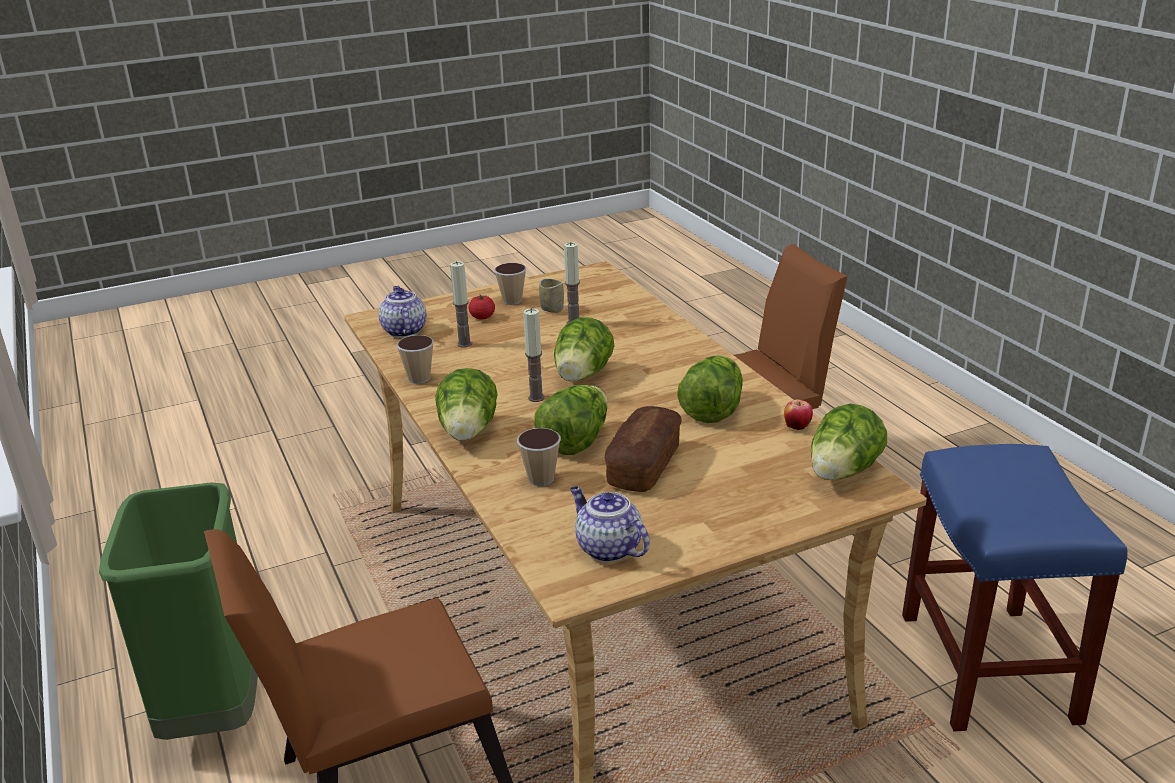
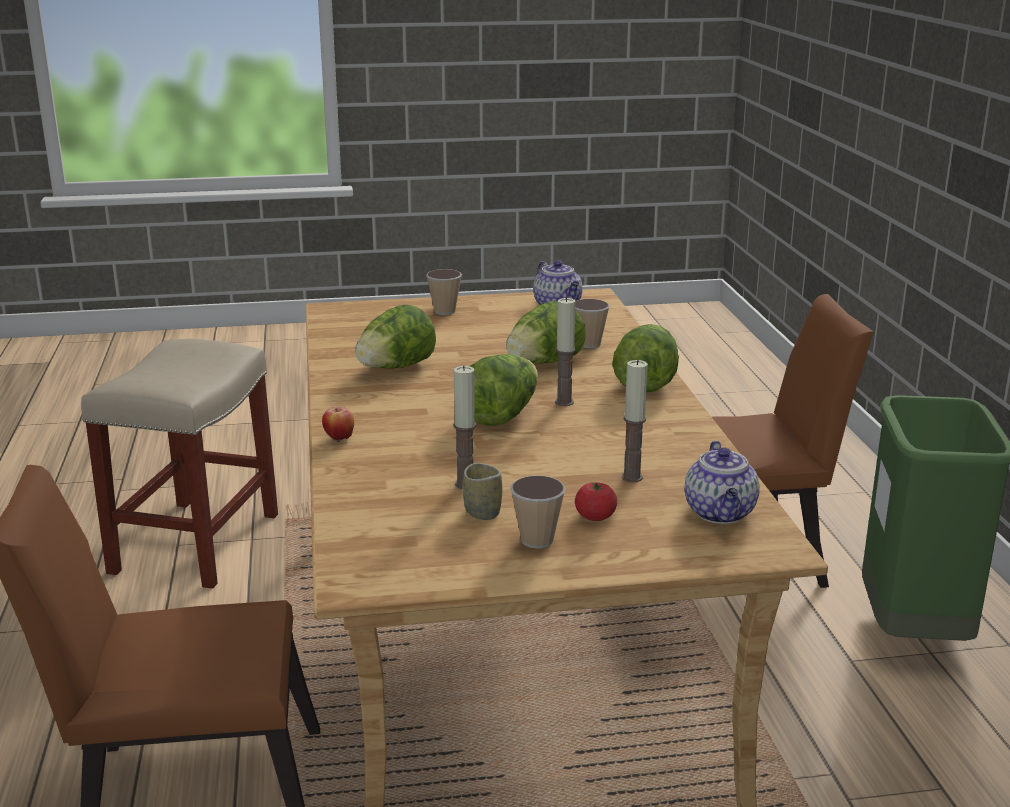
camera: 165 degrees left, 5 degrees down
cup [397,335,434,384] -> cup moved to [426,269,462,315]
bread [605,406,682,492] -> none
apple [784,399,813,430] -> apple moved to [322,407,354,442]
lettuce [811,404,887,480] -> none
blue stool [902,444,1127,731] -> beige stool [81,339,278,589]

